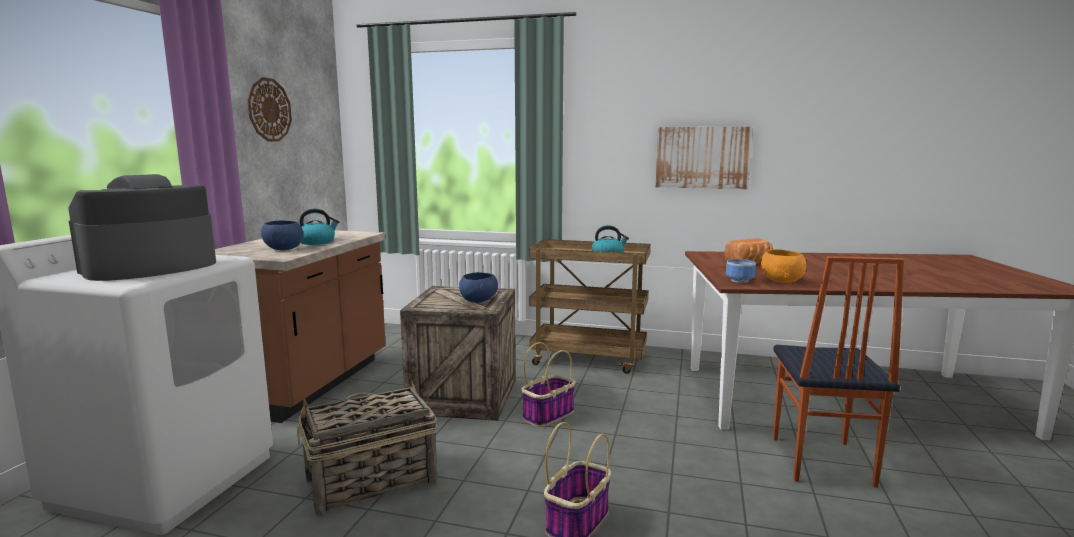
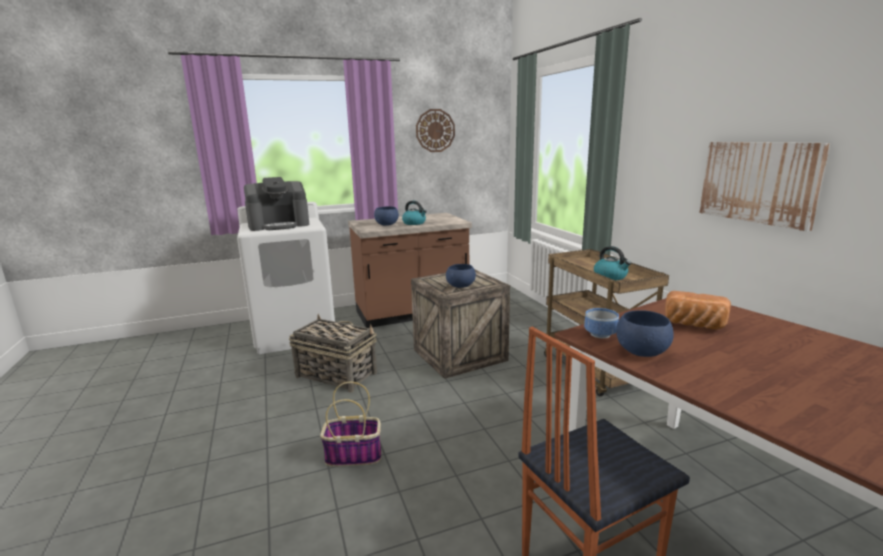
camera: 55 degrees right, 5 degrees up
coffee machine [68,174,216,281] -> coffee machine turned 150 degrees clockwise [244,177,310,231]
basket [521,342,576,427] -> none
orange bowl [761,250,807,283] -> blue bowl [616,310,674,357]

